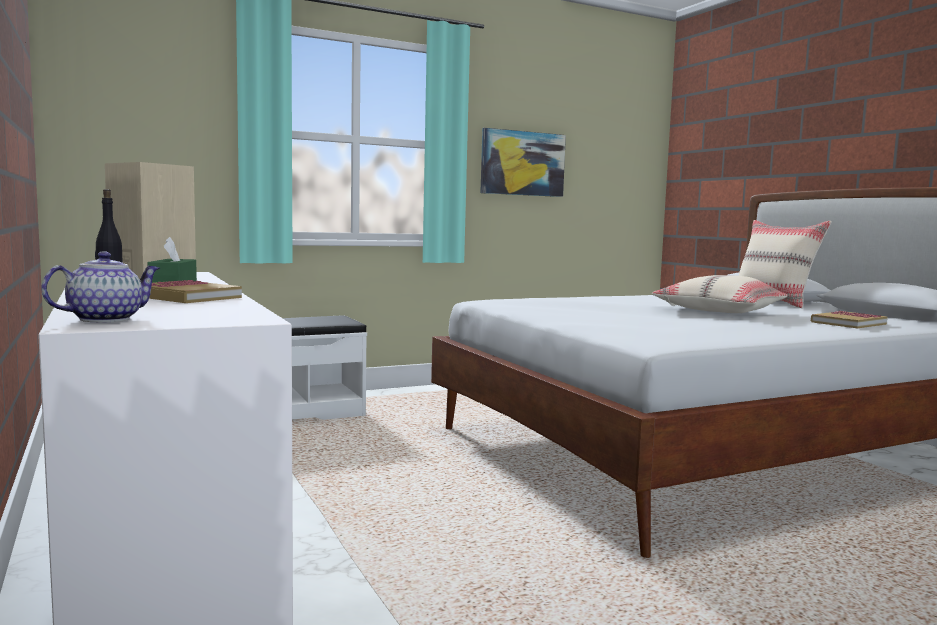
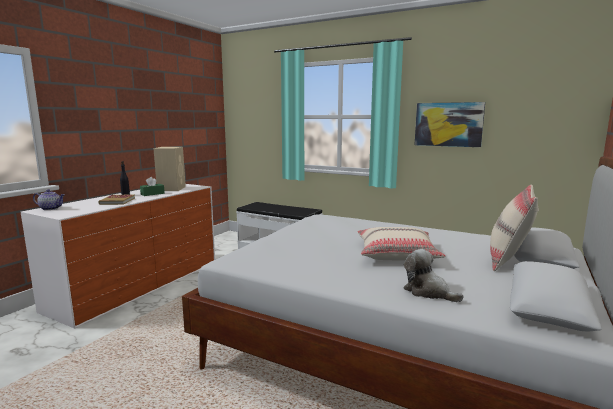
camera: 55 degrees right, 5 degrees up
book [811,311,887,328] -> plush toy [403,249,464,302]

